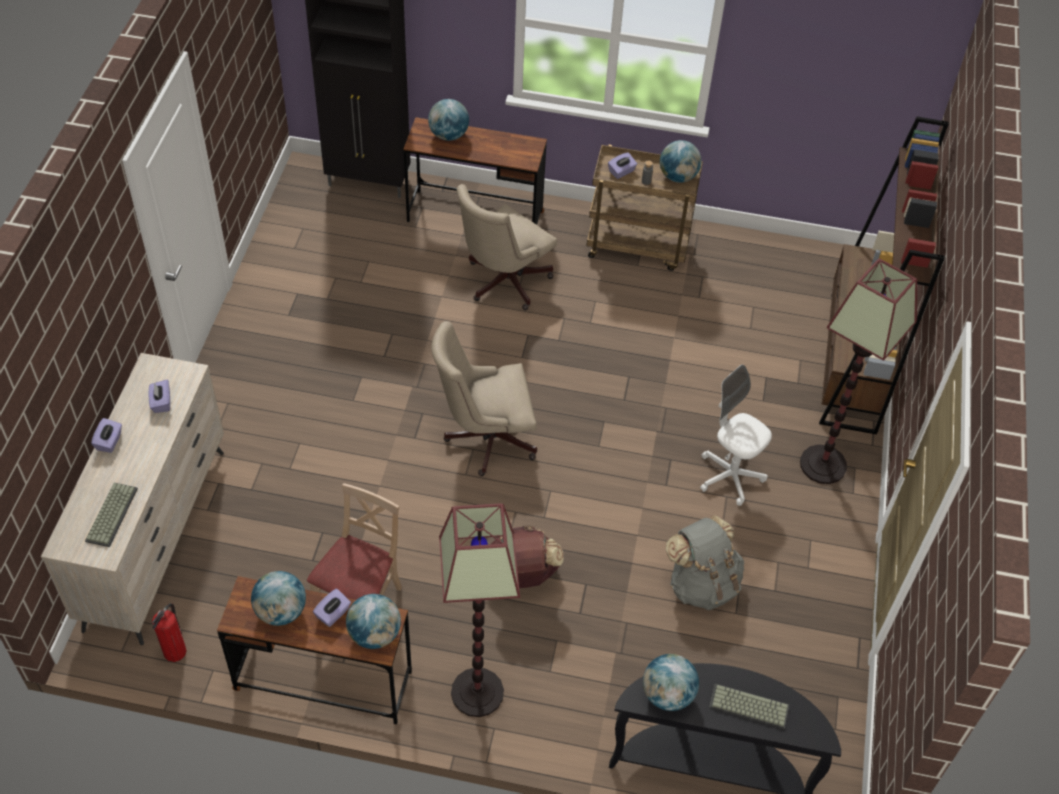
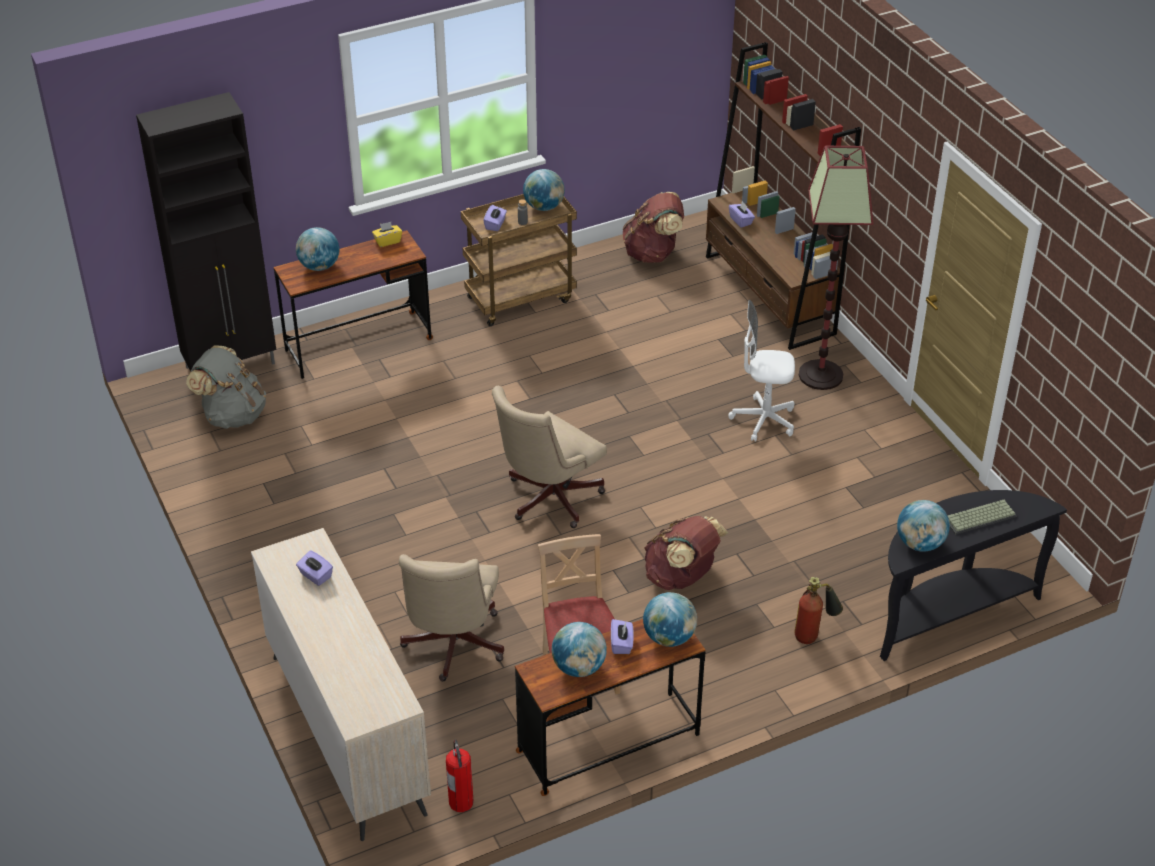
camera: 35 degrees left, 10 degrees down
keyboard [85,483,138,547] -> none
purple tissue box [91,418,122,453] -> purple tissue box moved to [729,201,755,228]
floor lamp [439,503,520,717] -> none
beige office chair [456,184,557,310] -> beige office chair moved to [399,554,504,681]
grey backpack [666,515,744,610] -> grey backpack moved to [186,345,266,429]
none -> yellow tissue box [372,222,402,247]
none -> brown backpack [623,192,684,263]
none -> fire extinguisher [795,577,843,644]

